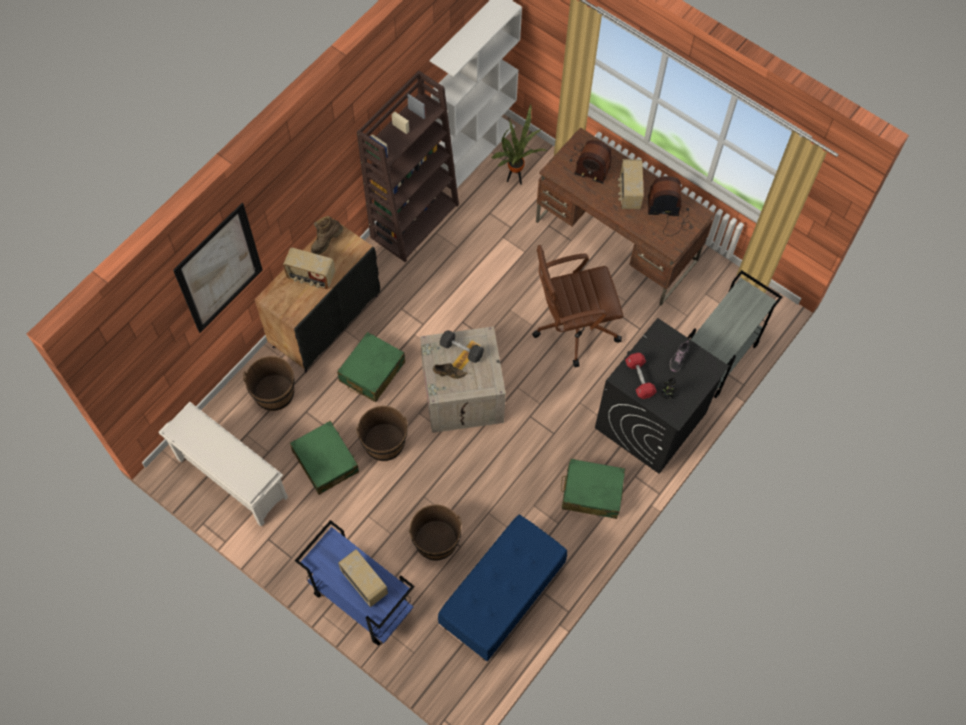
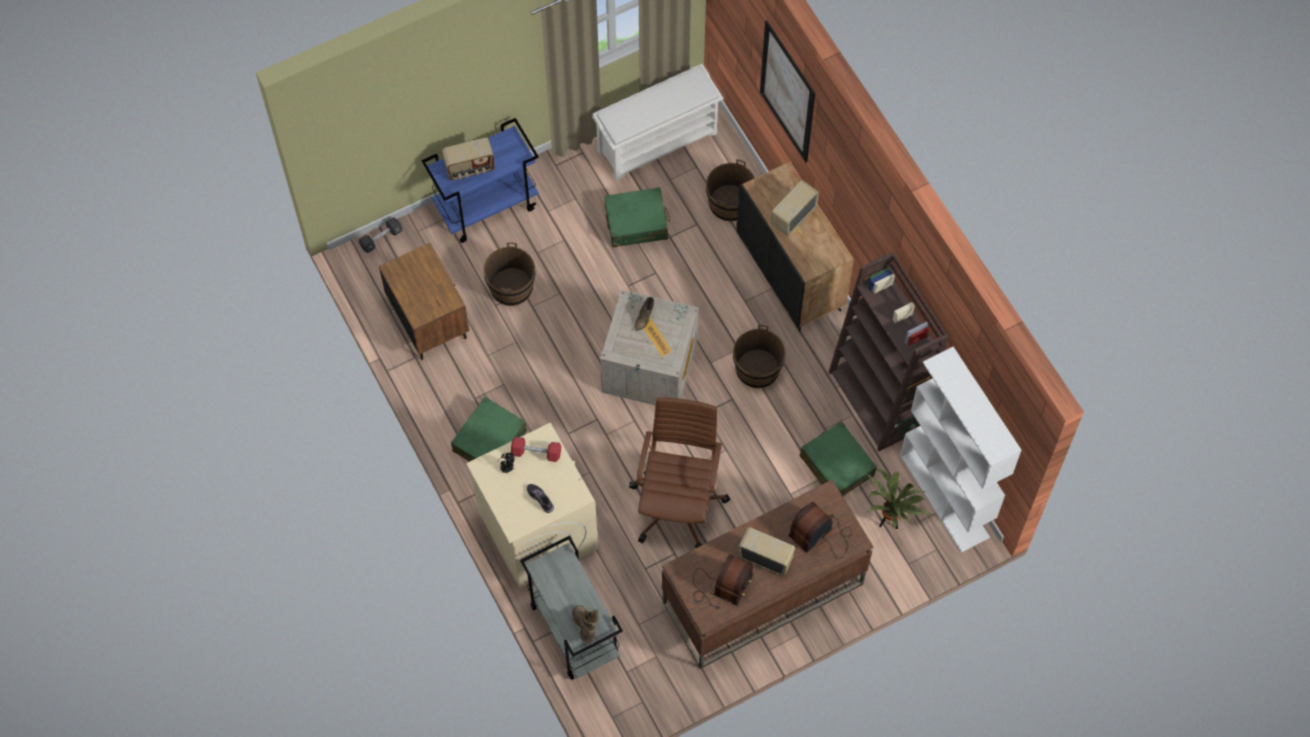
camera: 115 degrees right, 0 degrees up
brown boot [311,216,343,255] -> brown boot moved to [572,605,599,643]
green suitcase [337,332,405,402] -> green suitcase moved to [800,421,877,496]
brown bucket [356,406,408,461] -> brown bucket moved to [733,325,786,388]
blue bench [438,515,567,661] -> brown nightstand [379,243,470,360]
black dumbbell [440,331,484,363] -> black dumbbell moved to [359,217,402,253]
black washing machine [595,318,729,474] -> beige washing machine [466,423,598,588]

